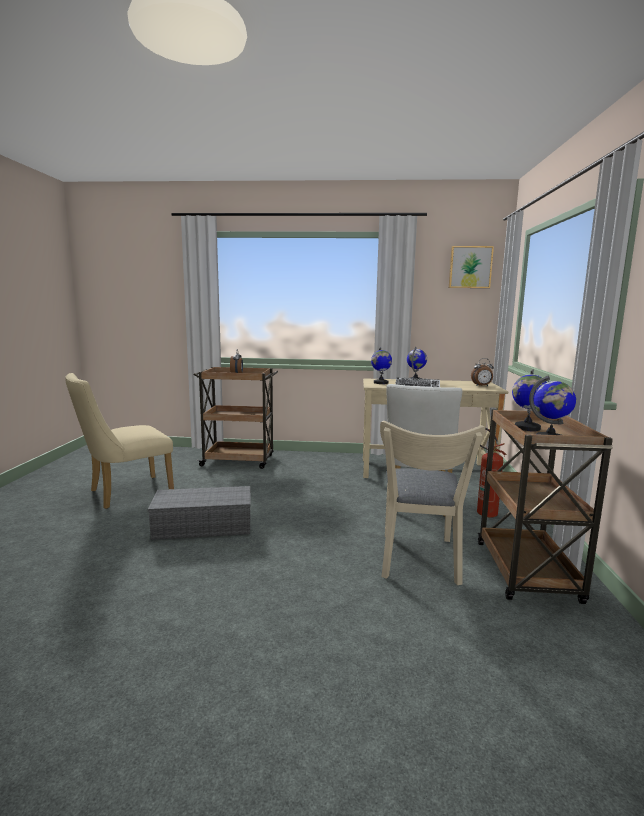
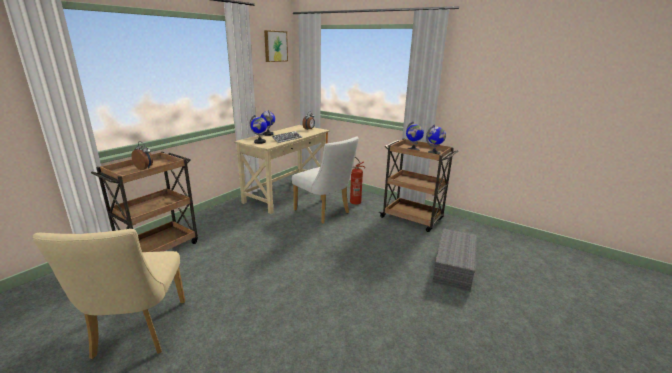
camera: 60 degrees left, 10 degrees up
grey storage box [148,486,250,540] -> grey storage box moved to [432,228,477,291]
beige chair [380,421,485,585] -> none

